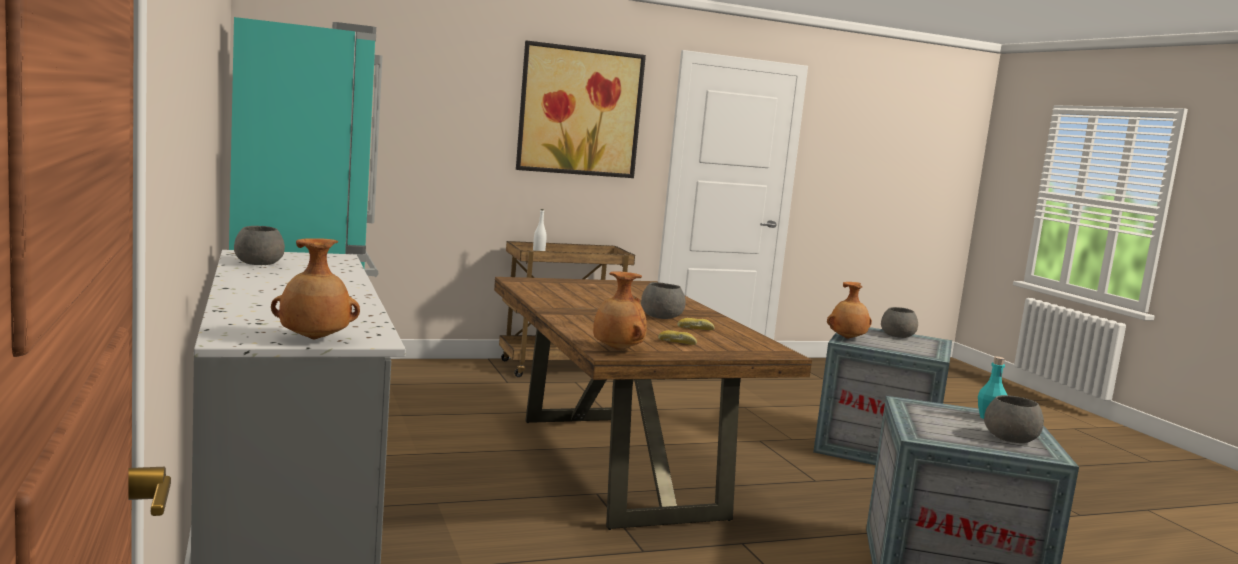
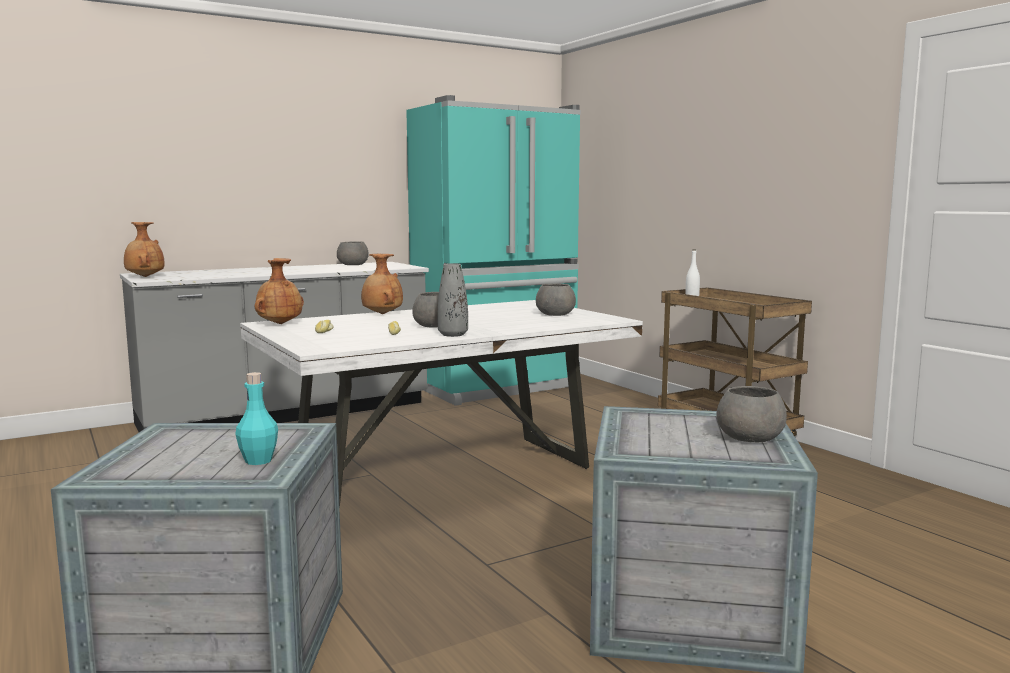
camera: 80 degrees right, 0 degrees up
brown dining table [494,277,812,530] -> white dining table [240,300,643,509]
picture [516,41,646,178] -> none
brown vase [827,282,872,339] -> brown vase moved to [361,254,403,314]
grey bowl [984,395,1044,443] -> grey bowl moved to [536,283,576,316]
none -> grey vase [438,263,468,337]

